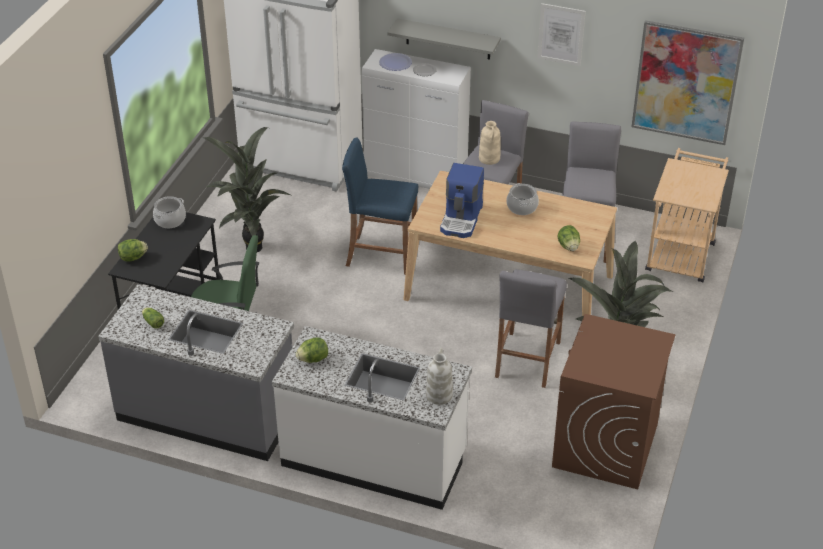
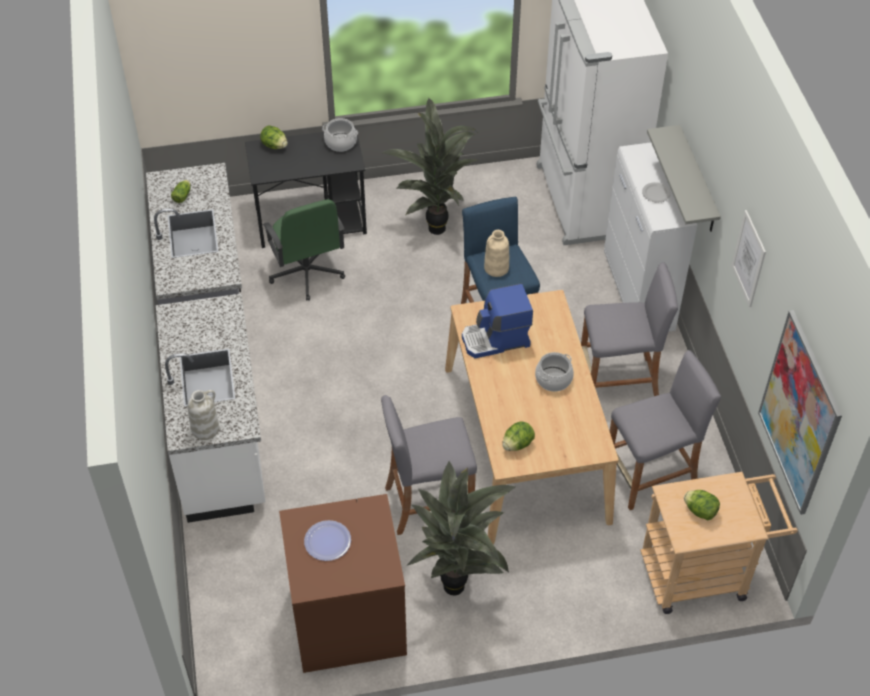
camera: 60 degrees right, 10 degrees up
lettuce [296,337,328,363] -> lettuce moved to [684,490,720,520]
plate [379,53,412,71] -> plate moved to [304,520,351,561]
beige vase [479,121,501,165] -> beige vase moved to [484,230,509,277]

